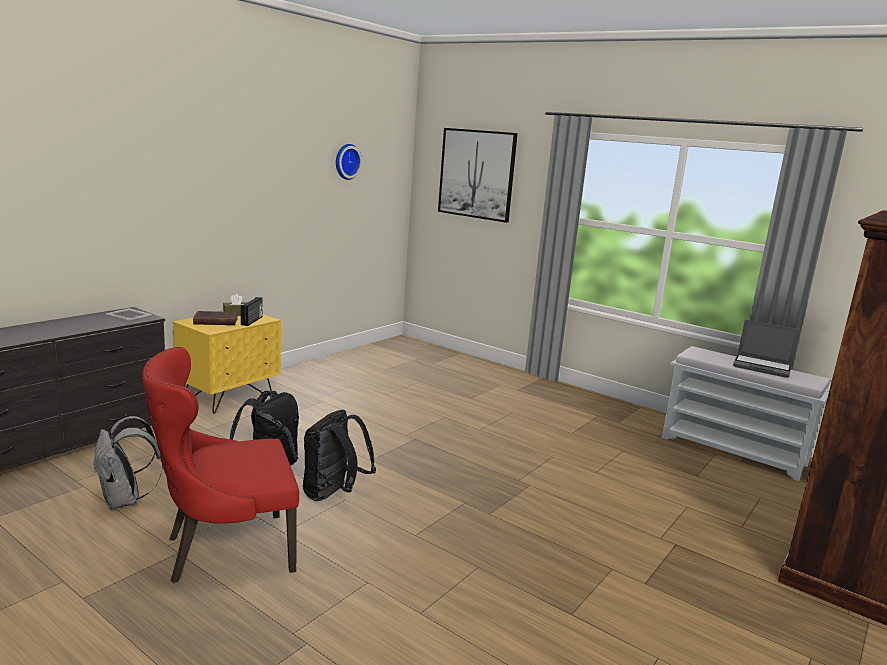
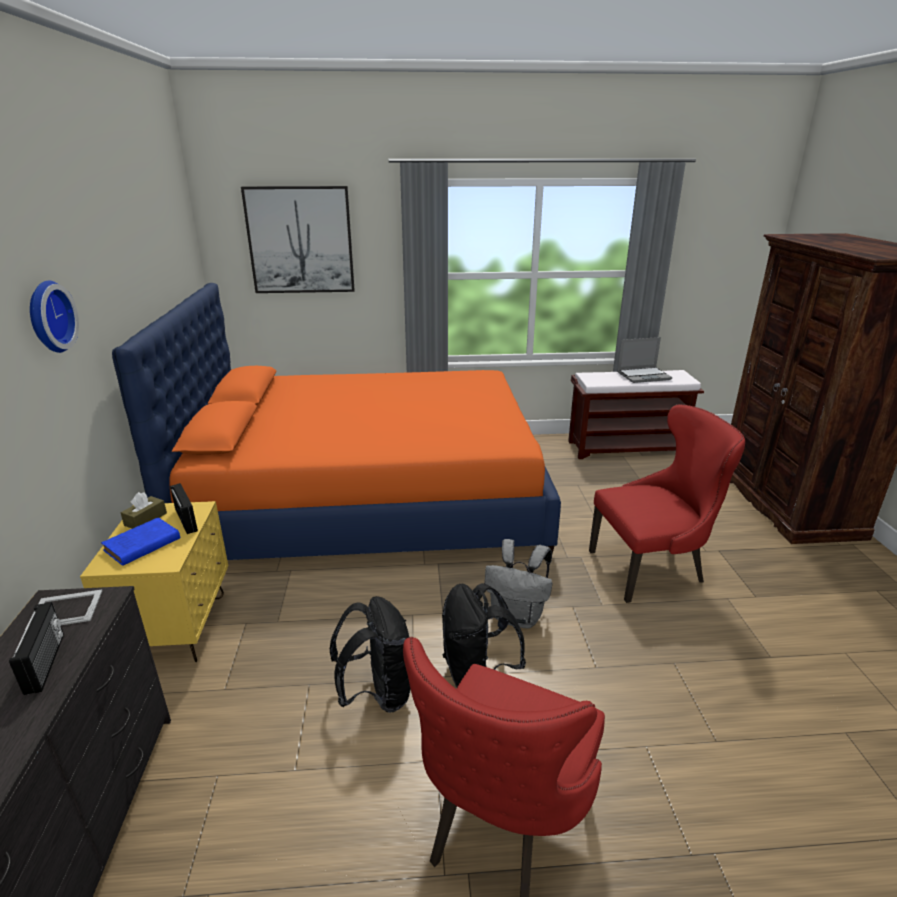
camera: 40 degrees left, 10 degrees up
grey backpack [93,416,163,509] -> grey backpack moved to [484,539,552,629]
brown book [193,311,238,325] -> blue book [101,517,180,566]
wall clock [336,144,362,180] -> wall clock moved to [30,280,79,353]
white bench [662,346,831,481] -> brown bench [568,370,704,459]
none -> radio [9,602,64,695]
none -> orange bed [112,283,561,560]
none -> red chair [589,404,745,603]

